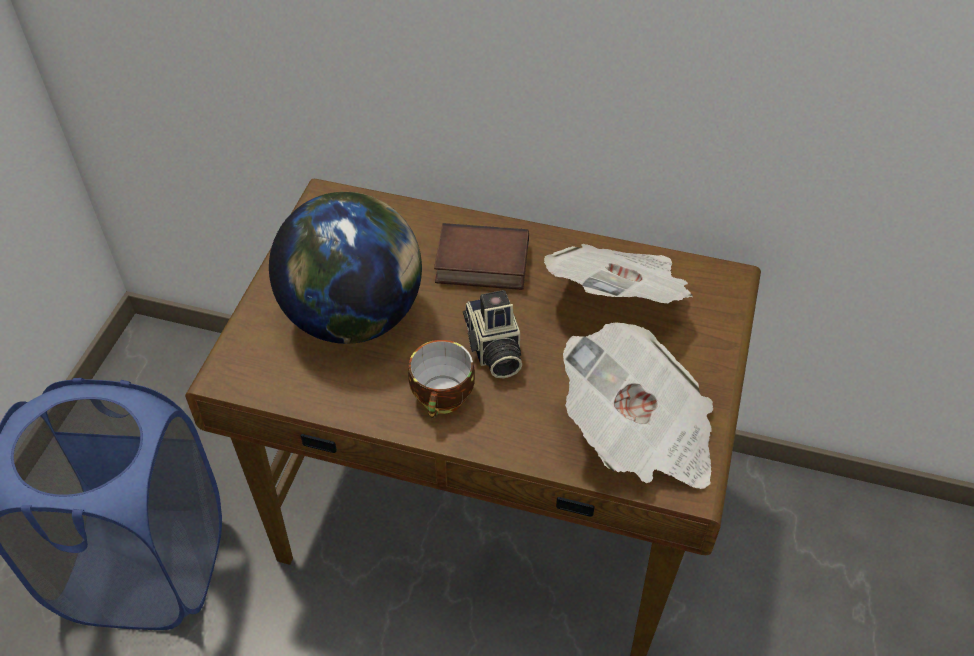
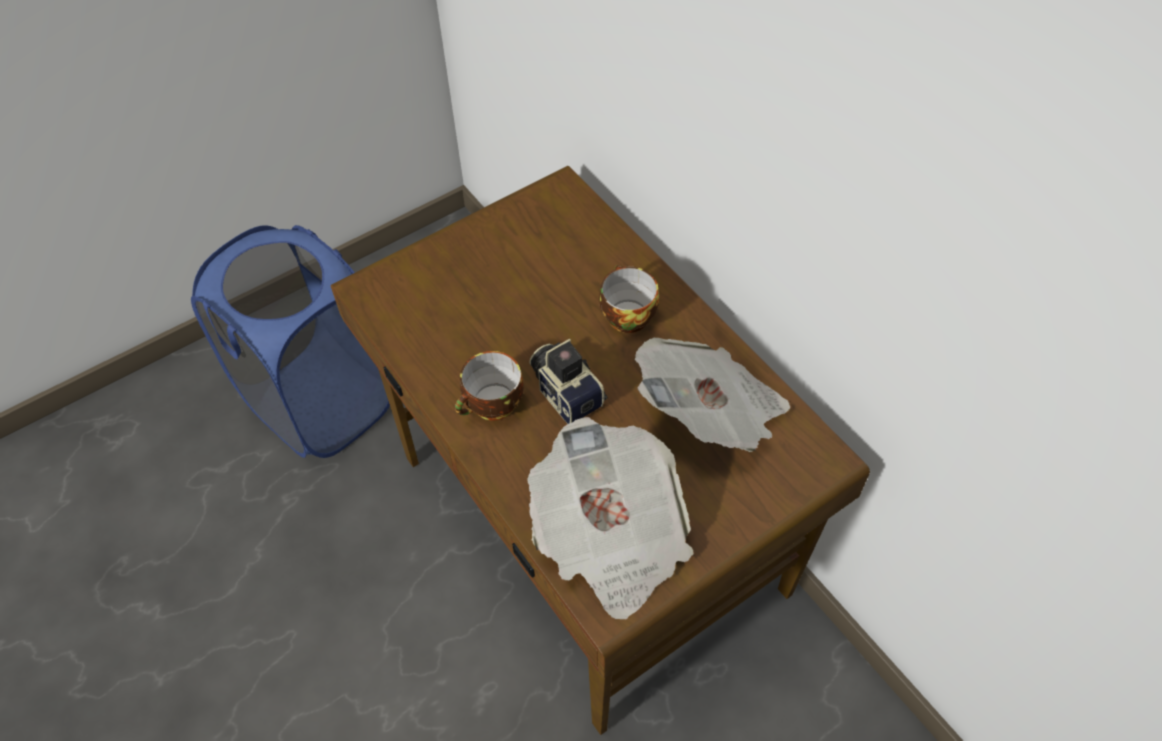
camera: 40 degrees right, 5 degrees up
globe [269,192,422,344] -> none
book [434,223,529,290] -> cup [599,265,659,333]
camera [463,290,522,379] -> camera turned 120 degrees clockwise [529,339,607,424]

